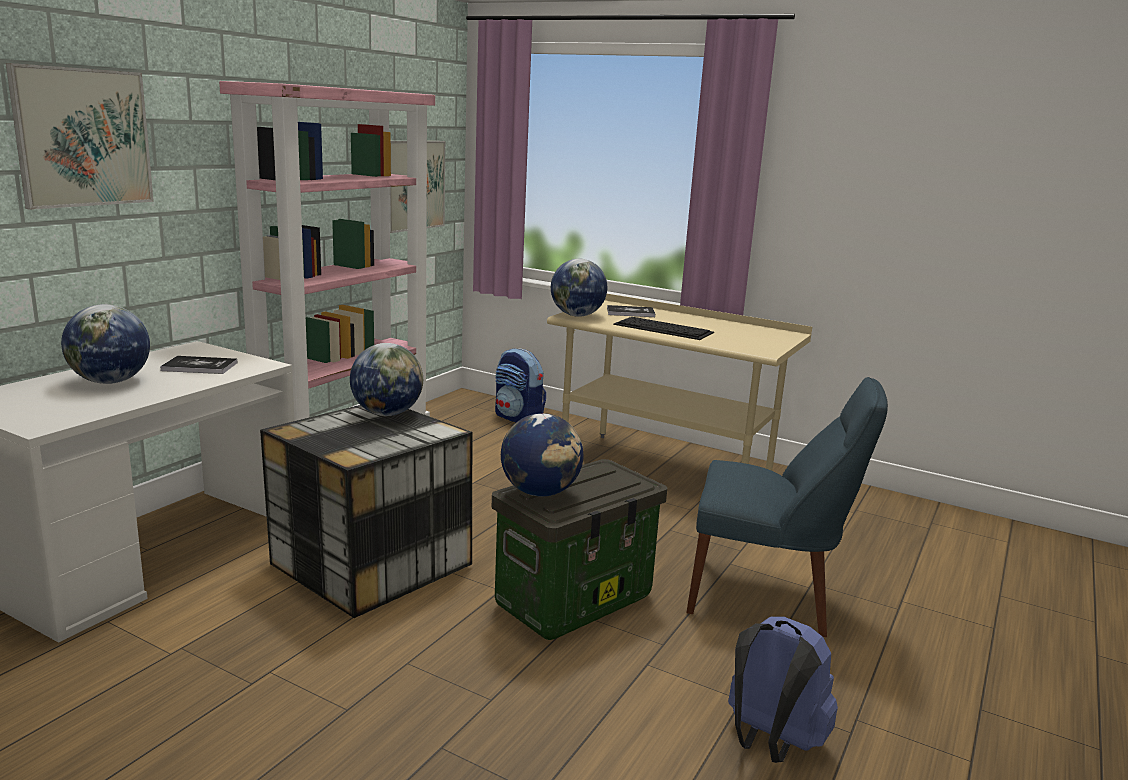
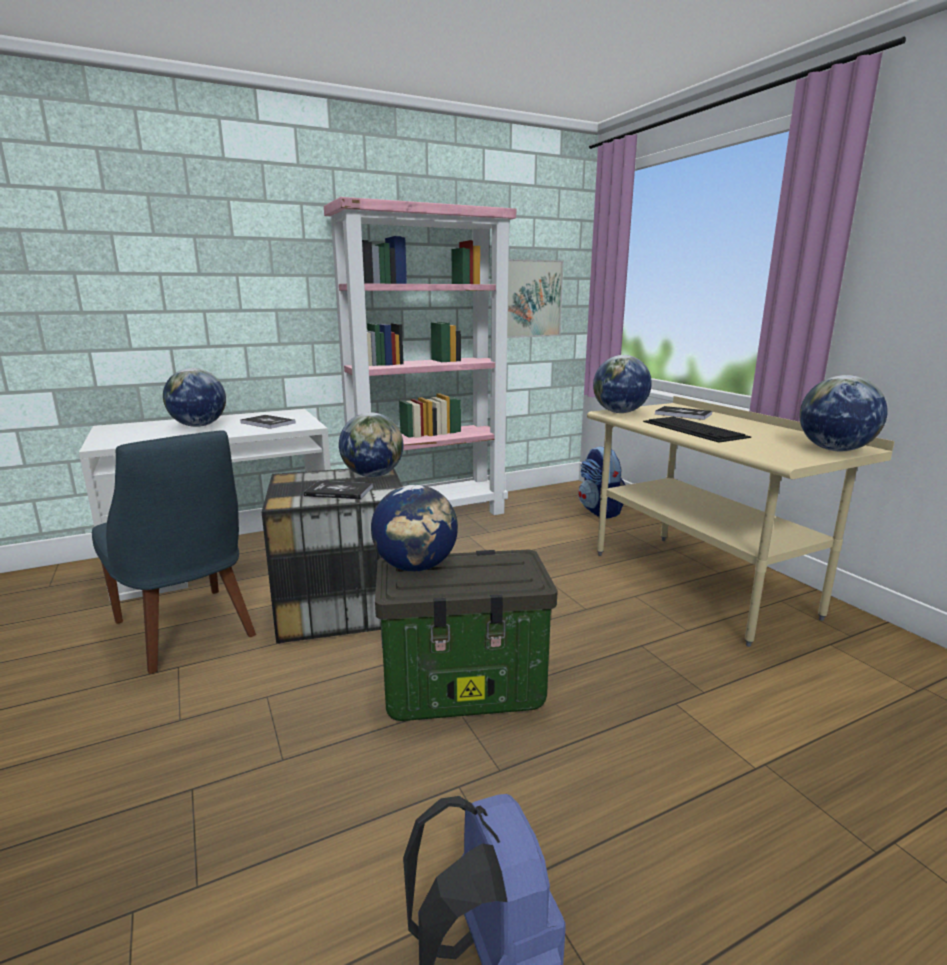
camera: 35 degrees right, 0 degrees up
picture [6,63,154,210] -> none
blue chair [686,377,888,637] -> blue chair moved to [92,430,256,674]
none -> book [304,481,373,499]
none -> globe [800,375,888,451]

